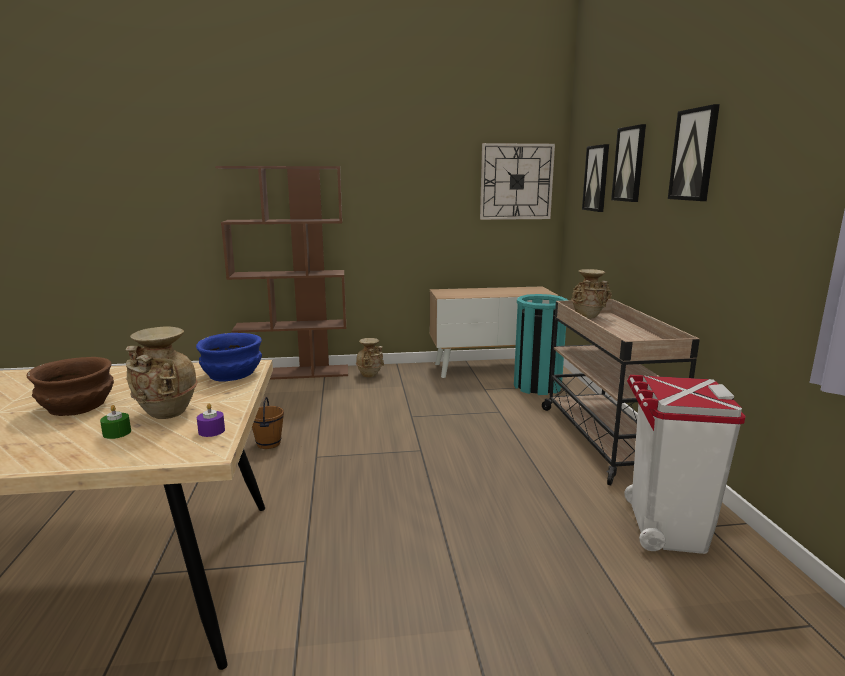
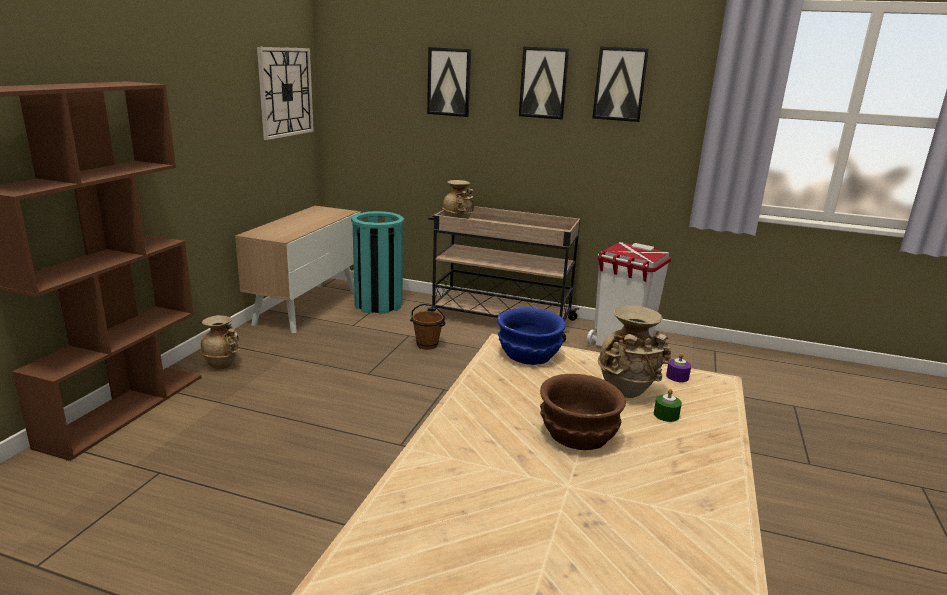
camera: 65 degrees left, 5 degrees up
brown bucket [252,397,284,449] -> brown bucket moved to [410,304,446,350]
picture [582,144,609,212] -> picture moved to [592,46,649,122]

